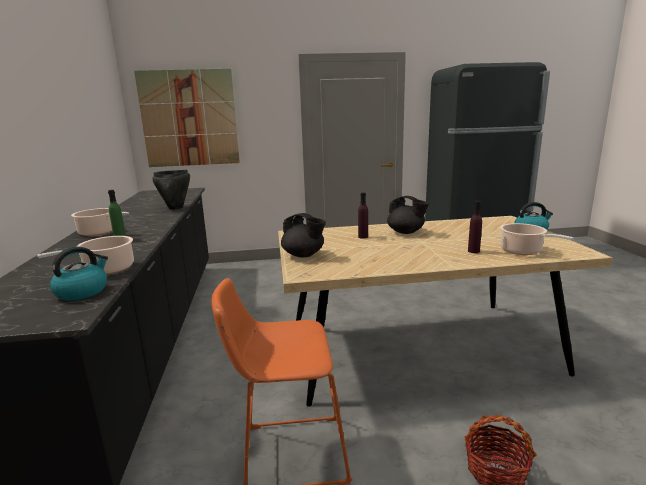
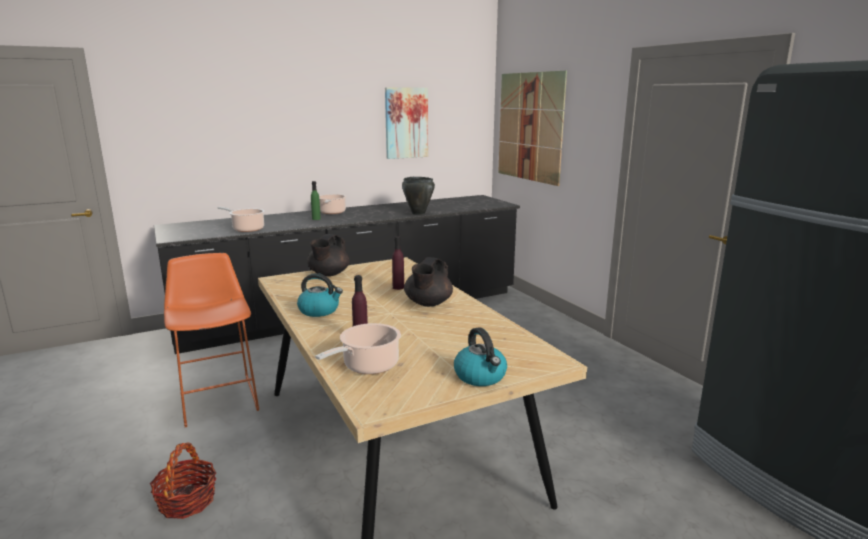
camera: 70 degrees right, 0 degrees up
kettle [50,247,108,301] -> kettle moved to [297,273,343,317]
none -> picture [385,87,428,159]

